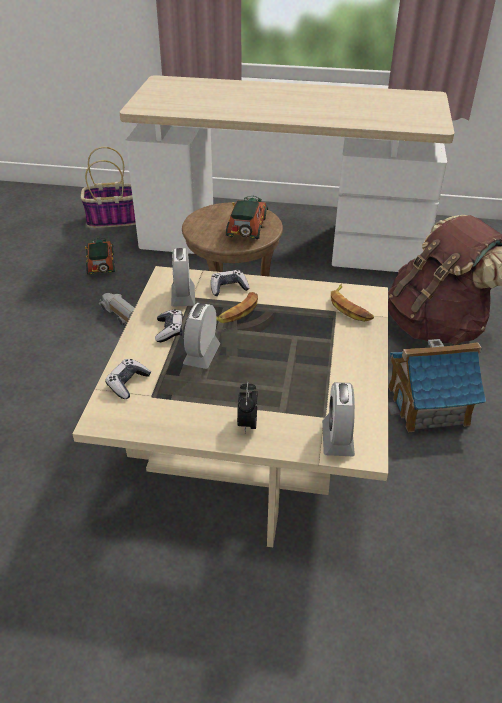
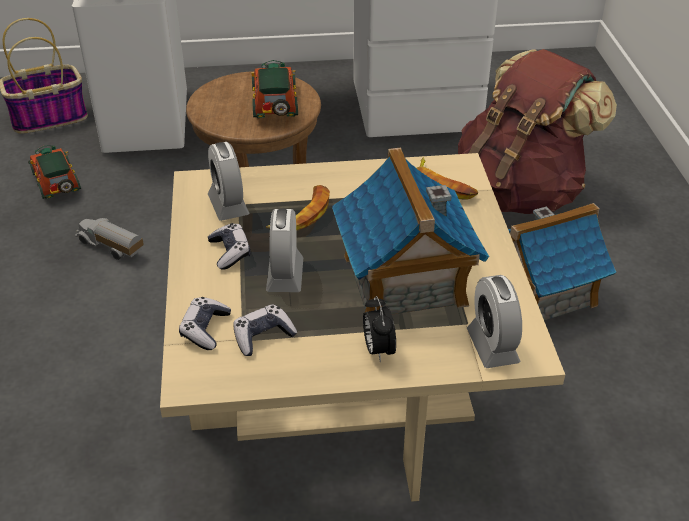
camera: 15 degrees left, 0 degrees up
game controller [211,270,250,296] -> game controller moved to [233,304,297,356]
none -> toy house [332,147,489,315]

